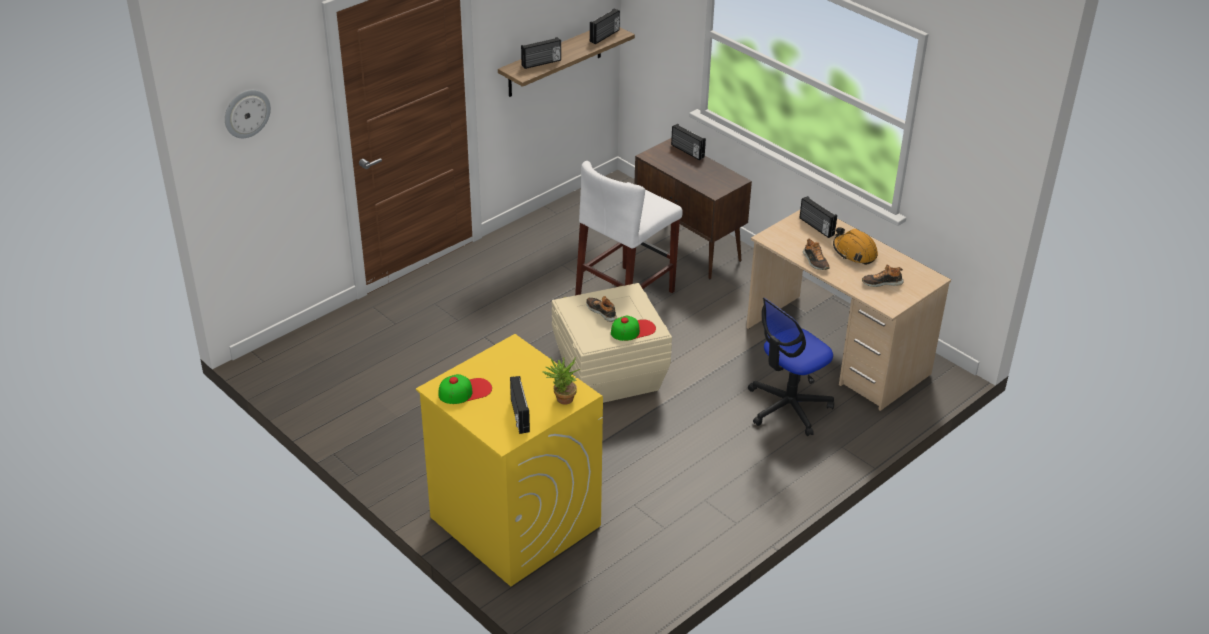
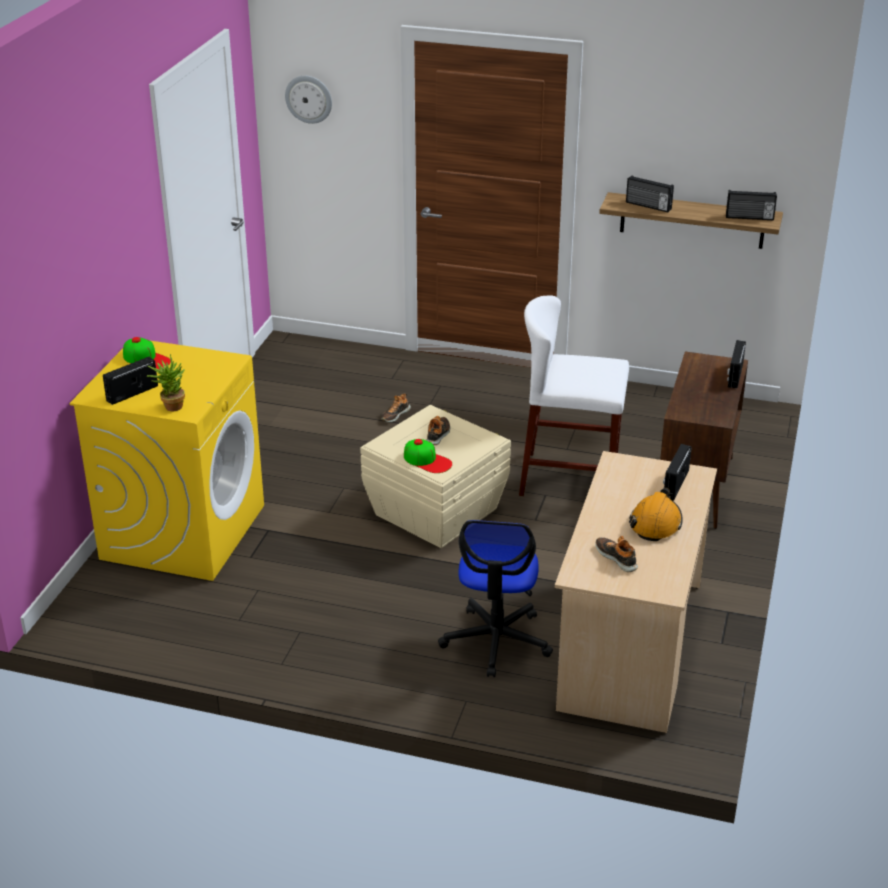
camera: 60 degrees right, 5 degrees down
office chair [748,298,834,436] -> office chair turned 105 degrees counterclockwise [438,520,553,677]
shoe [803,239,830,270] -> shoe moved to [381,393,411,422]

